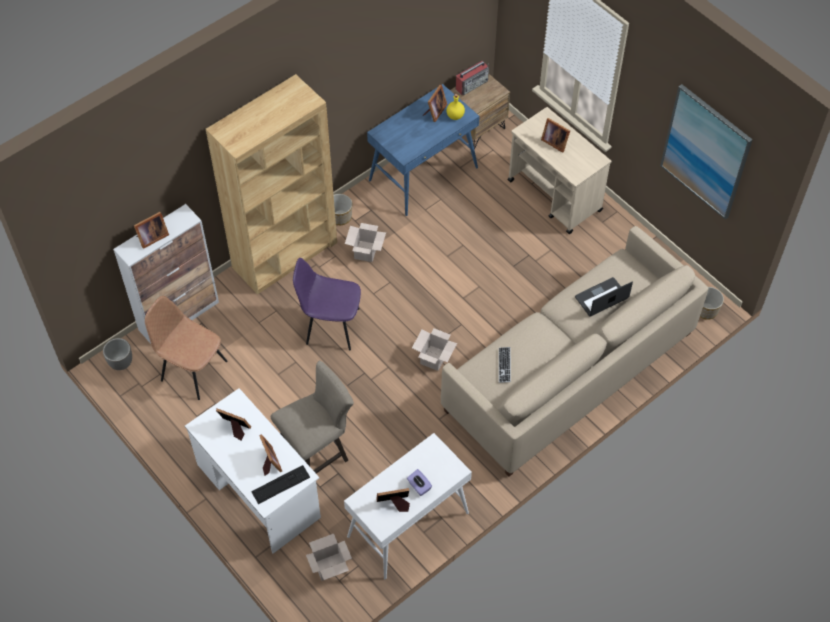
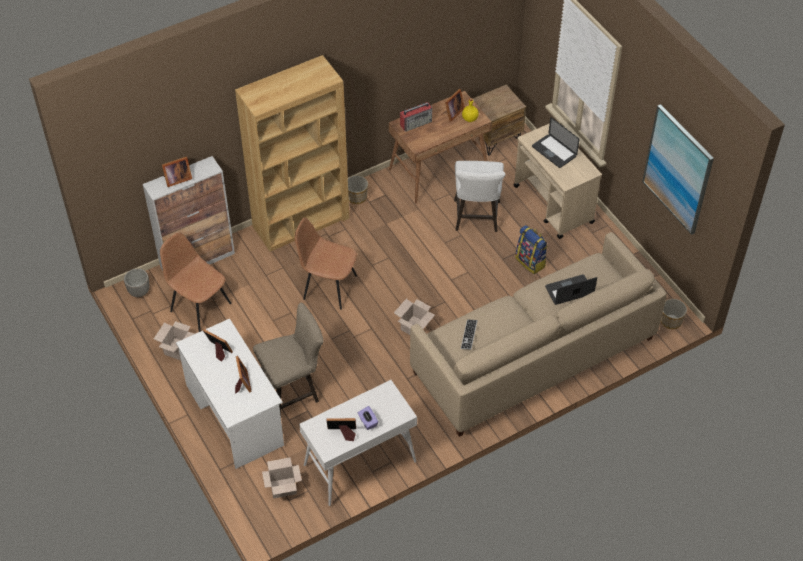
camera: 10 degrees right, 5 degrees down
keyboard [251,465,310,504] -> none
purple chair [293,258,361,350] -> brown chair [295,217,357,310]
cardboard box [345,223,386,262] -> cardboard box moved to [154,321,195,360]
blue desk [367,84,480,216] -> brown desk [389,91,492,204]
radio [456,61,489,95] -> radio moved to [400,102,432,132]
picture frame [541,118,570,153] -> laptop [532,117,579,168]
none -> white stool [454,161,506,232]
none -> backpack [515,225,547,274]

